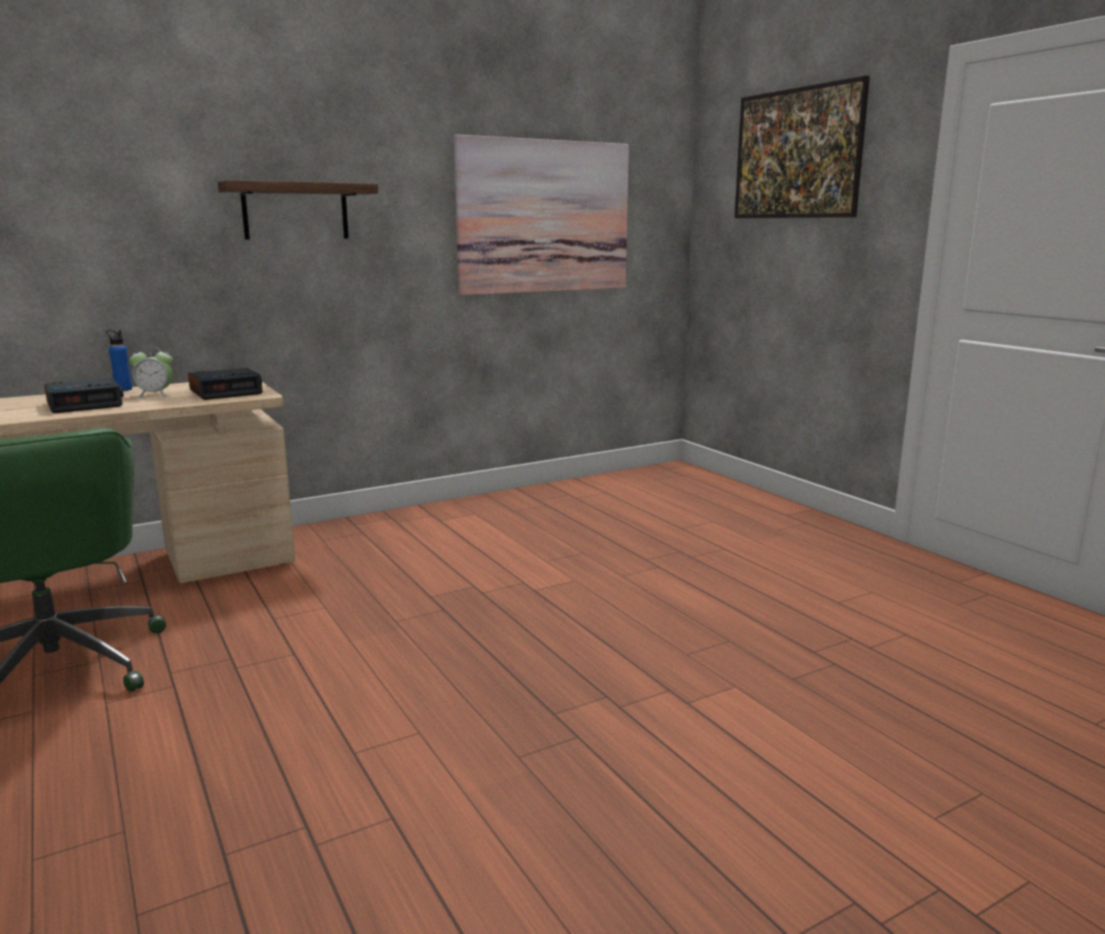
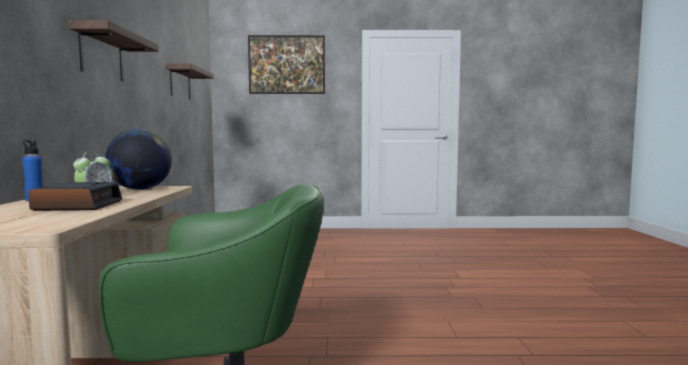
camera: 60 degrees left, 10 degrees down
alarm clock [188,368,263,400] -> globe [105,129,172,190]
picture [454,135,629,295] -> shelf [166,64,214,100]

